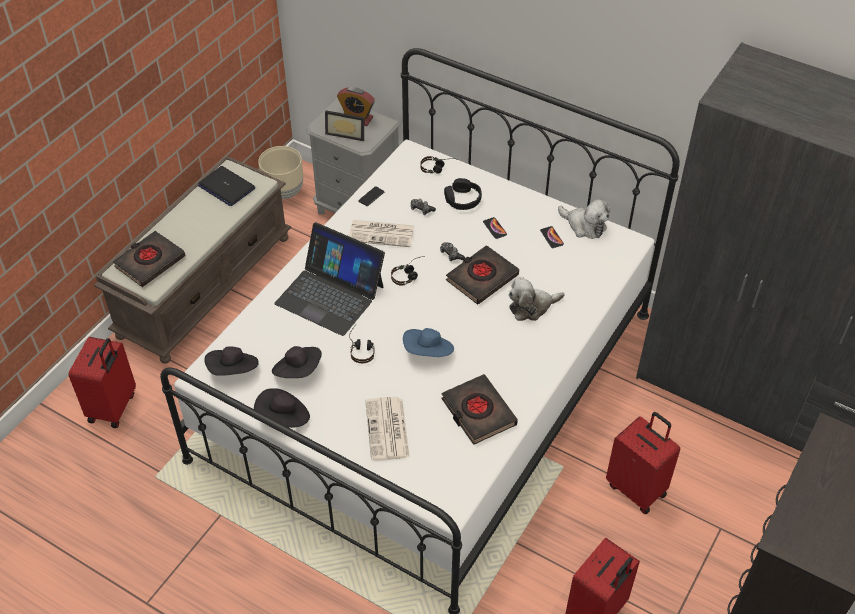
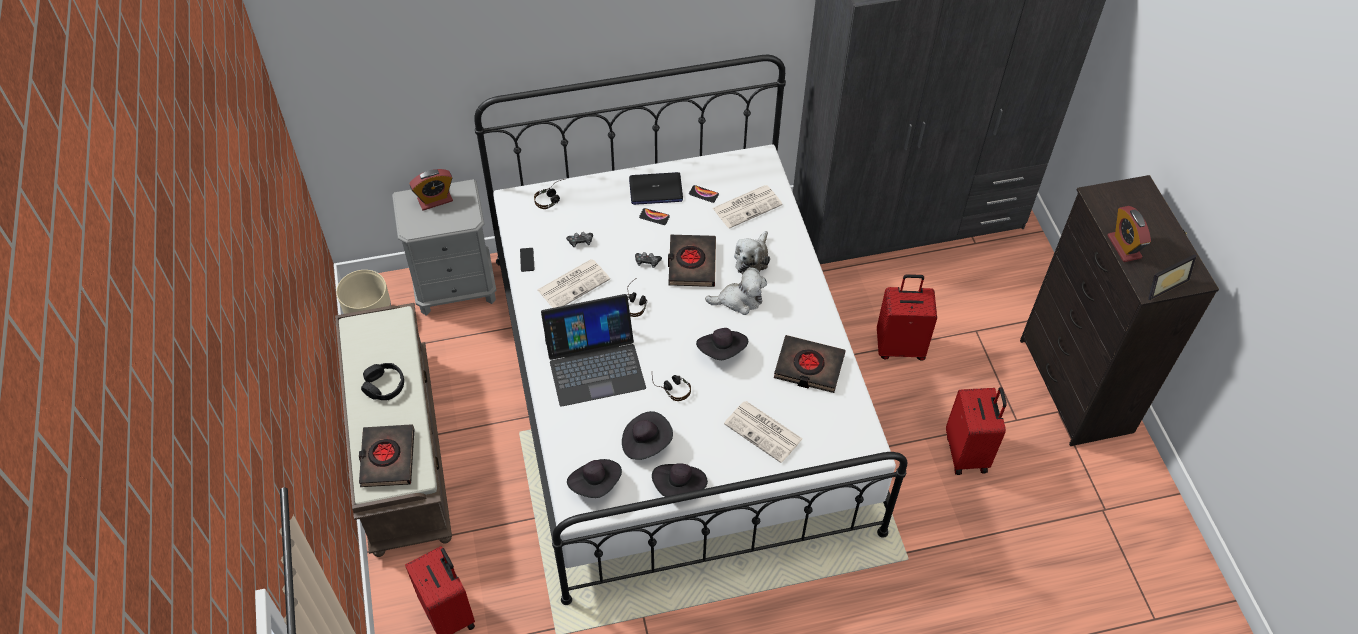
camera: 45 degrees left, 5 degrees up
laptop [198,166,255,206] -> laptop moved to [629,172,683,205]
picture frame [325,110,364,141] -> picture frame moved to [1148,254,1197,300]
blue hat [403,328,454,357] -> black hat [696,328,748,360]
black headphones [444,178,482,210] -> black headphones moved to [361,363,404,400]
plush toy [558,199,610,239] -> plush toy moved to [705,267,767,315]
none -> newspaper [713,185,783,229]
none -> alarm clock [1107,206,1151,262]

